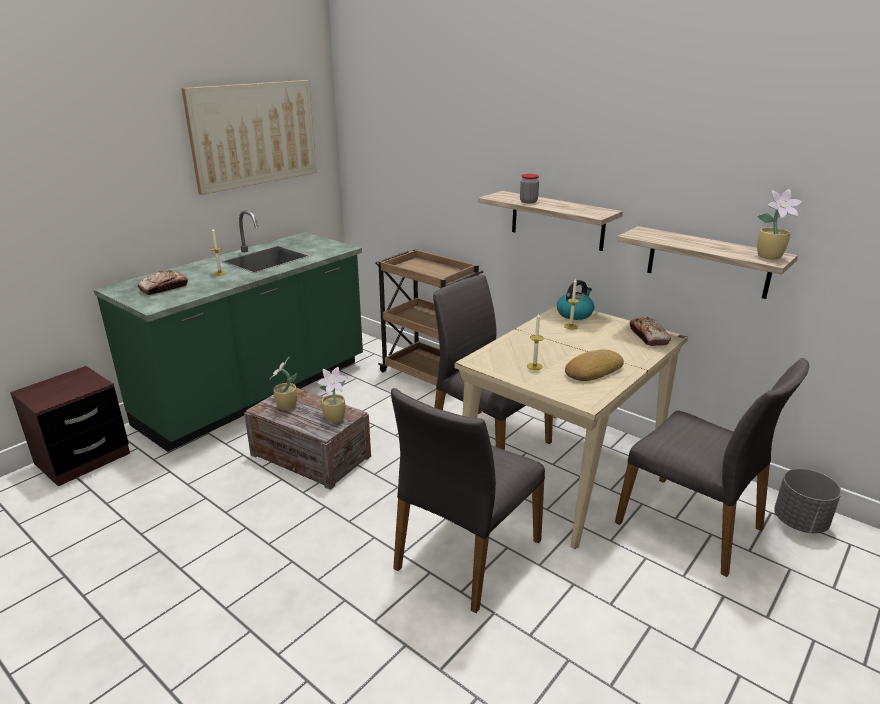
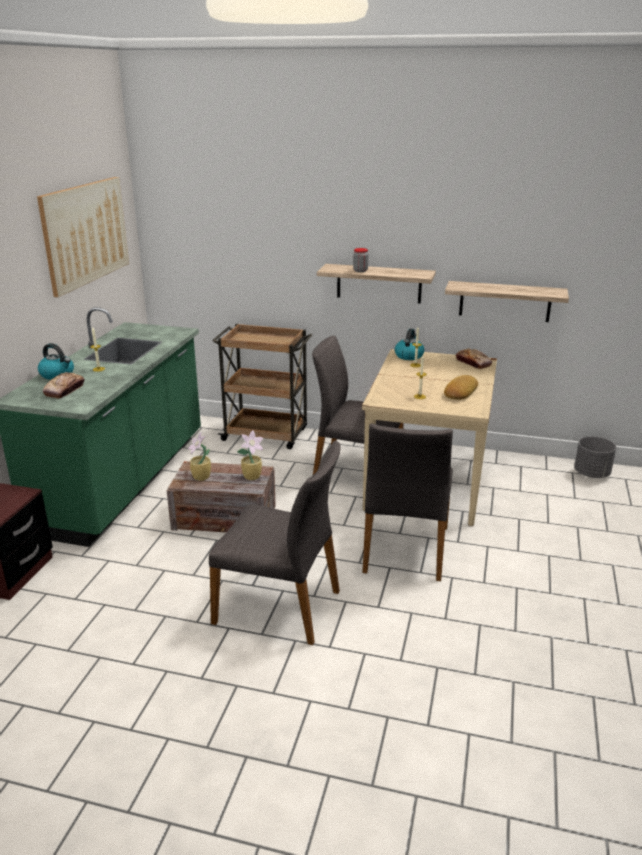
camera: 25 degrees left, 0 degrees up
grey chair [615,358,809,577] -> grey chair moved to [209,441,341,645]
potted plant [757,189,802,259] -> none
none -> kettle [38,343,74,380]

